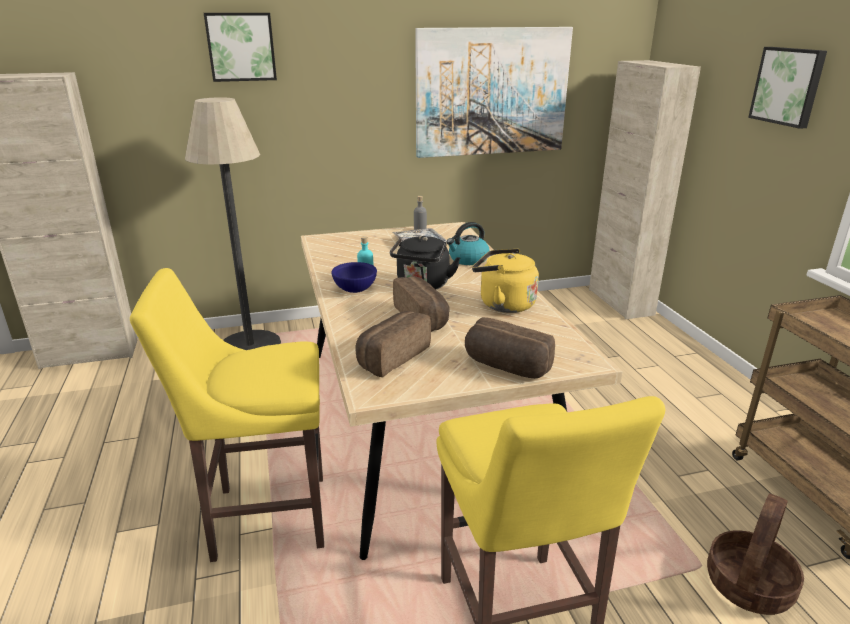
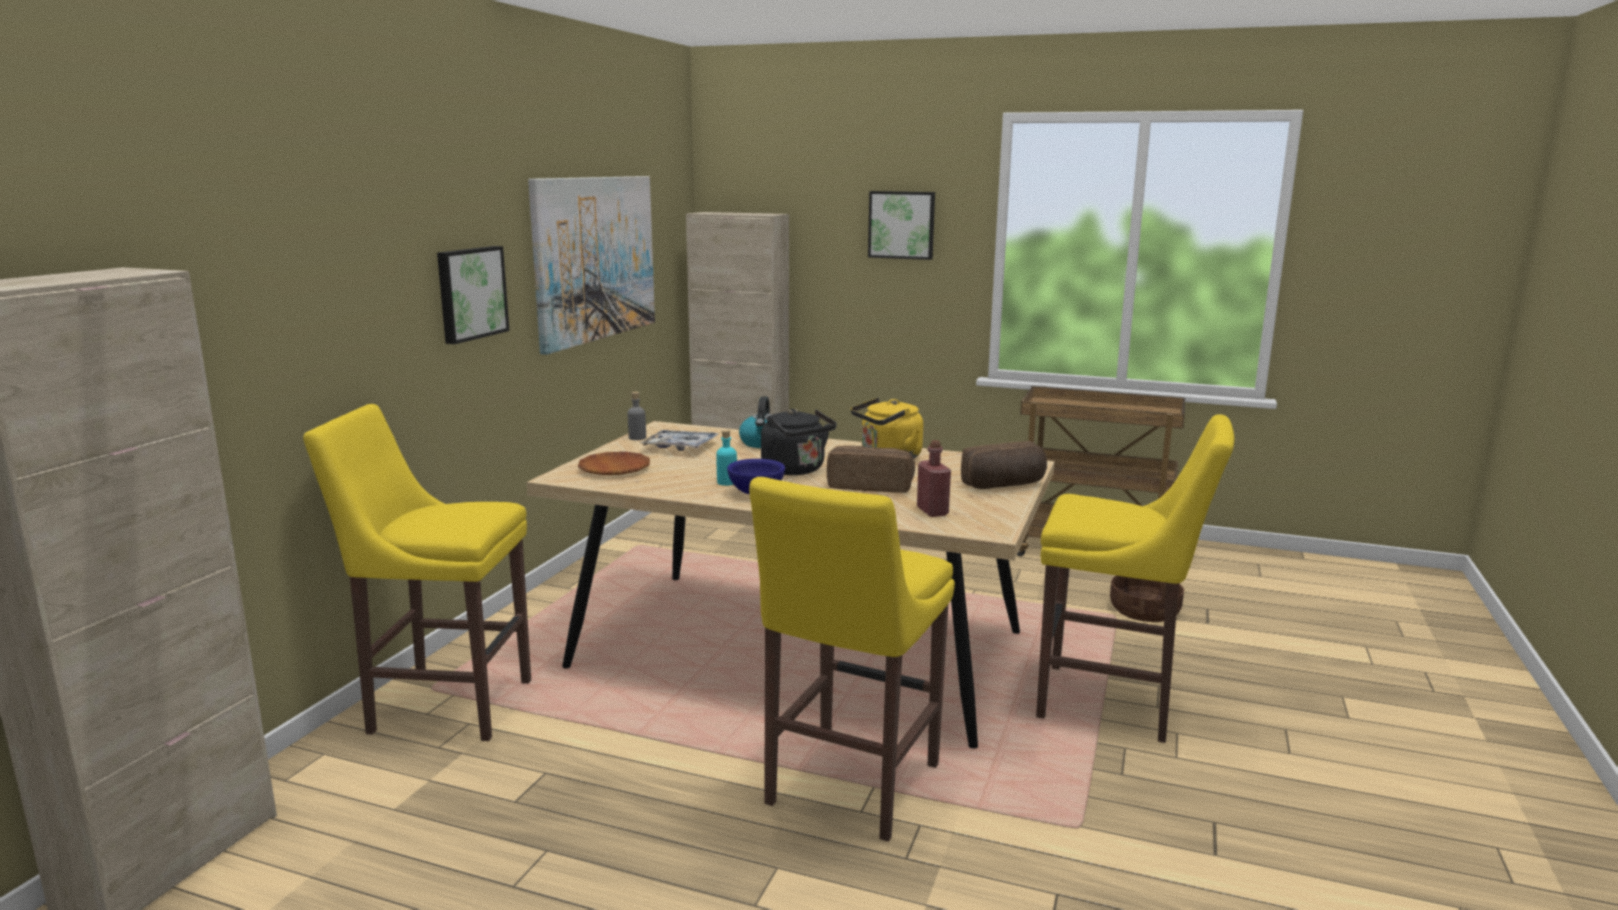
camera: 55 degrees left, 10 degrees down
floor lamp [185,97,281,350] -> yellow stool [303,404,531,741]
picture [204,13,277,82] -> picture moved to [437,246,509,344]
bread [355,311,431,377] -> red bottle [917,440,951,517]
none -> brown plate [578,451,650,475]

